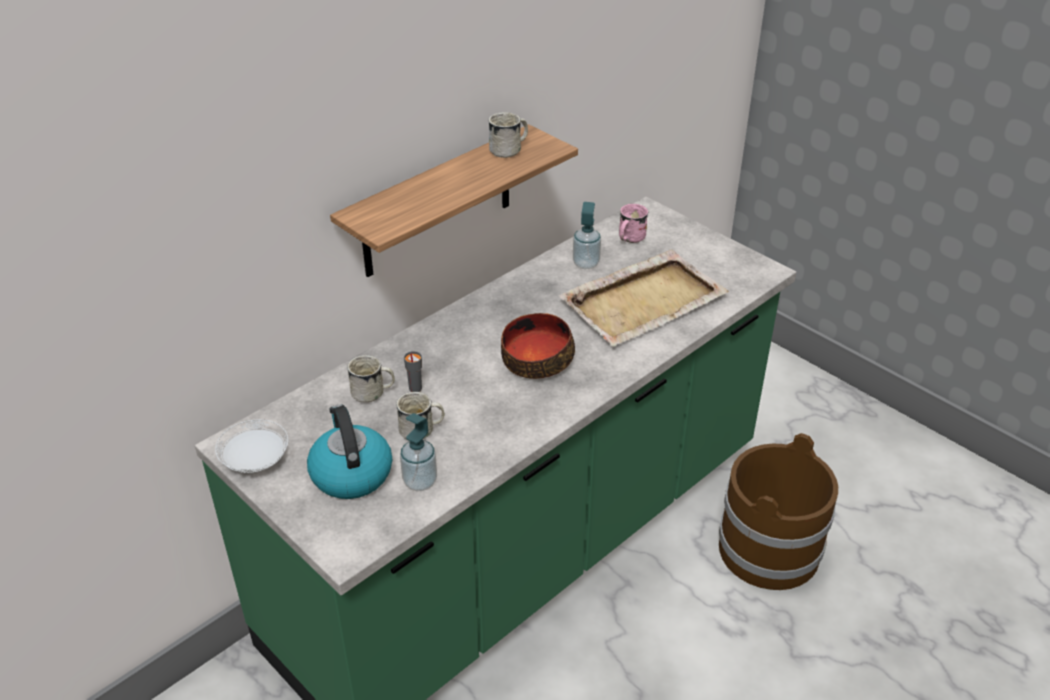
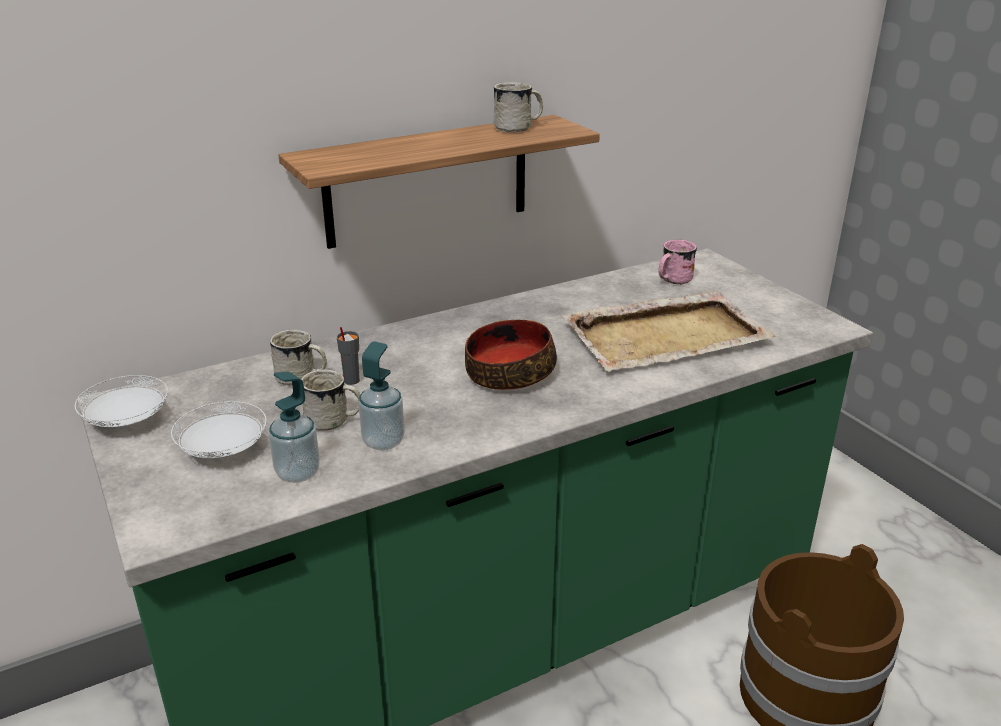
camera: 15 degrees right, 10 degrees down
kettle [307,405,392,499] -> white plate [171,401,267,458]
soap dispenser [573,202,601,269] -> soap dispenser moved to [359,341,405,451]

